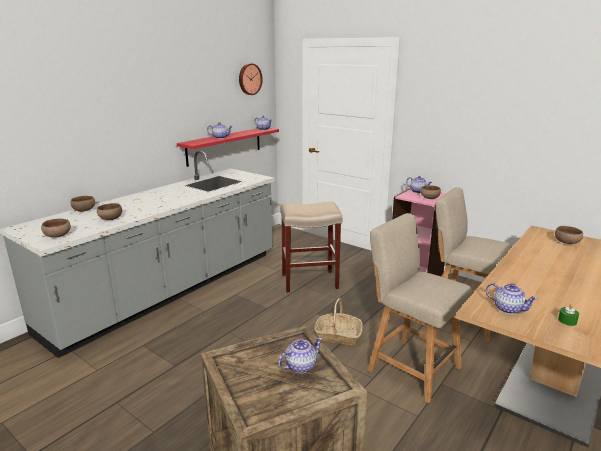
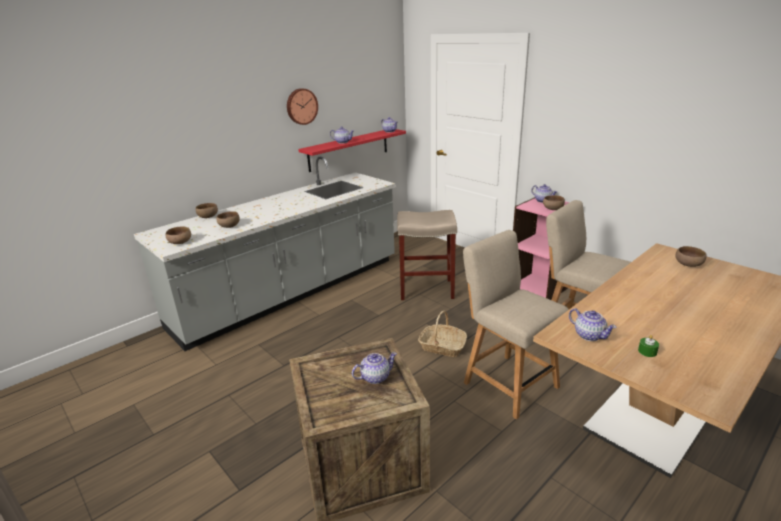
camera: 10 degrees right, 5 degrees up
wall clock [239,63,263,95] -> wall clock moved to [287,88,318,125]

